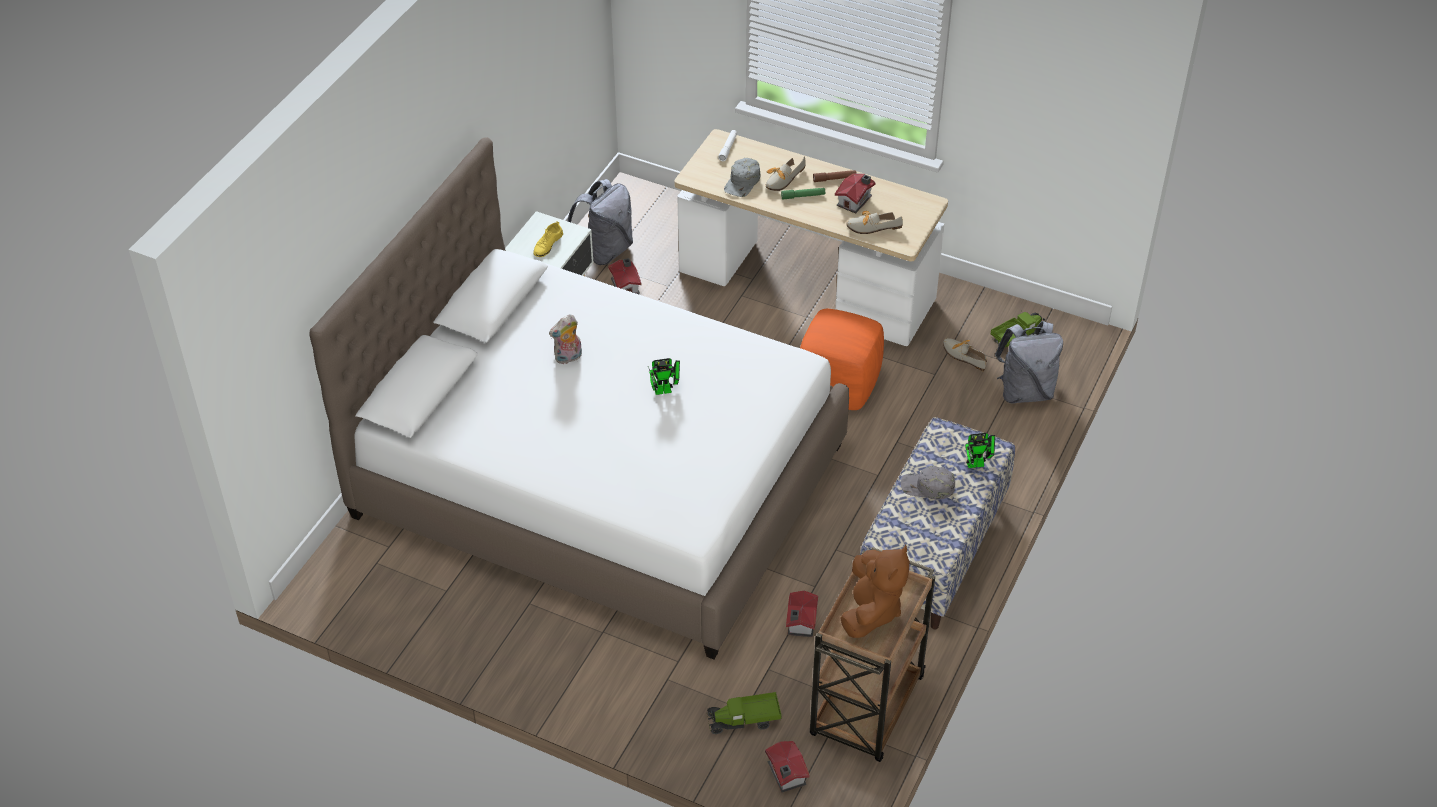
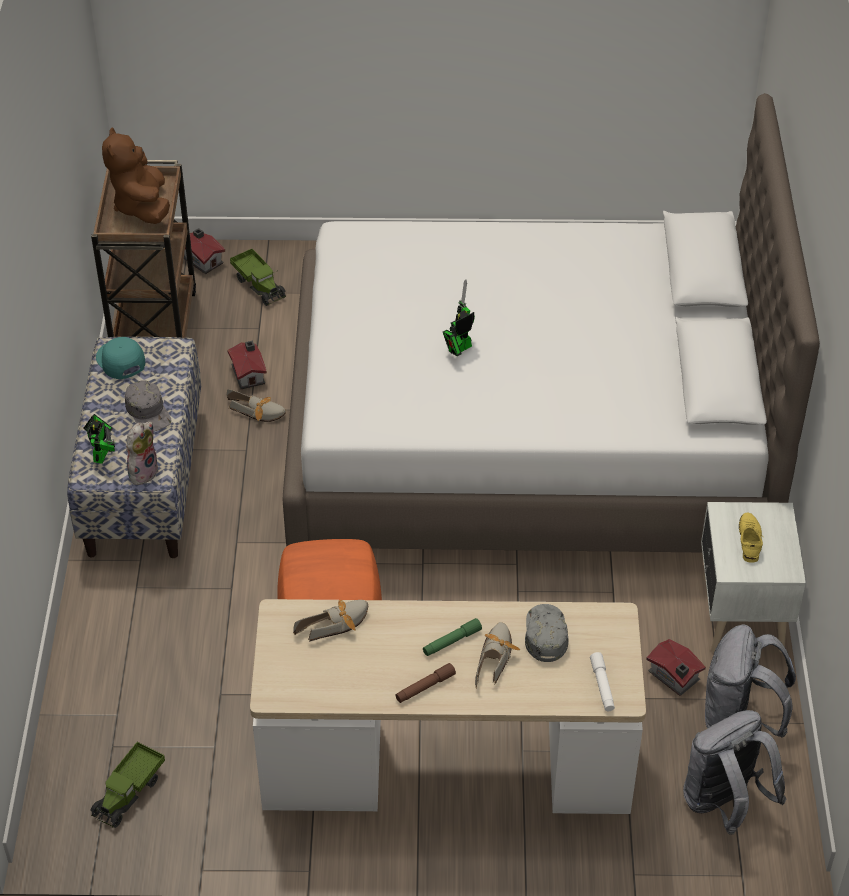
camera: 155 degrees right, 0 degrees up
plush toy [549,314,582,364] -> plush toy moved to [126,422,159,485]
toy truck [707,692,782,734] -> toy truck turned 90 degrees clockwise [230,249,286,306]
toy house [835,173,876,214] -> none
grey cap [901,466,955,500] -> grey cap turned 75 degrees clockwise [124,380,171,432]
shoe [943,338,987,371] -> shoe moved to [227,389,286,422]
toy robot [965,433,995,468] -> toy robot turned 135 degrees clockwise [84,414,115,464]
grey backpack [995,321,1063,404] -> grey backpack moved to [683,710,786,835]
none -> turquoise cap [96,337,145,379]

